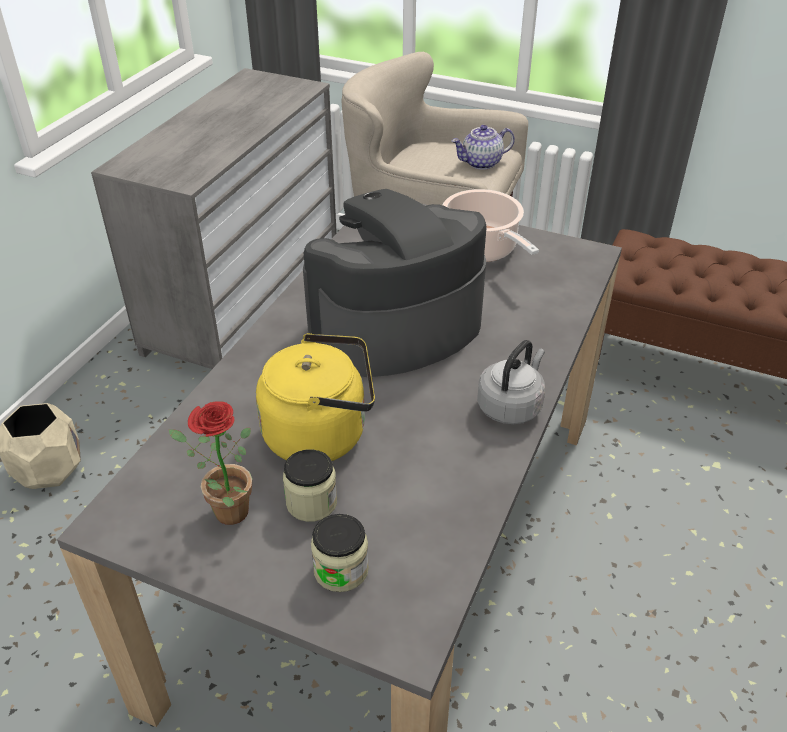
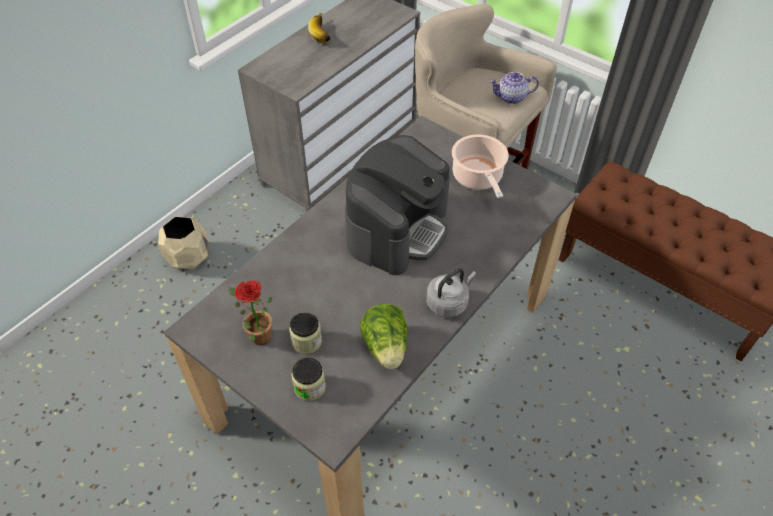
camera: 15 degrees right, 10 degrees up
yellow kettle [256,333,375,461] -> none
coffee machine [303,189,487,377] -> coffee machine turned 135 degrees clockwise [345,135,450,275]
none -> banana [308,12,331,43]
none -> lettuce [360,304,407,369]

